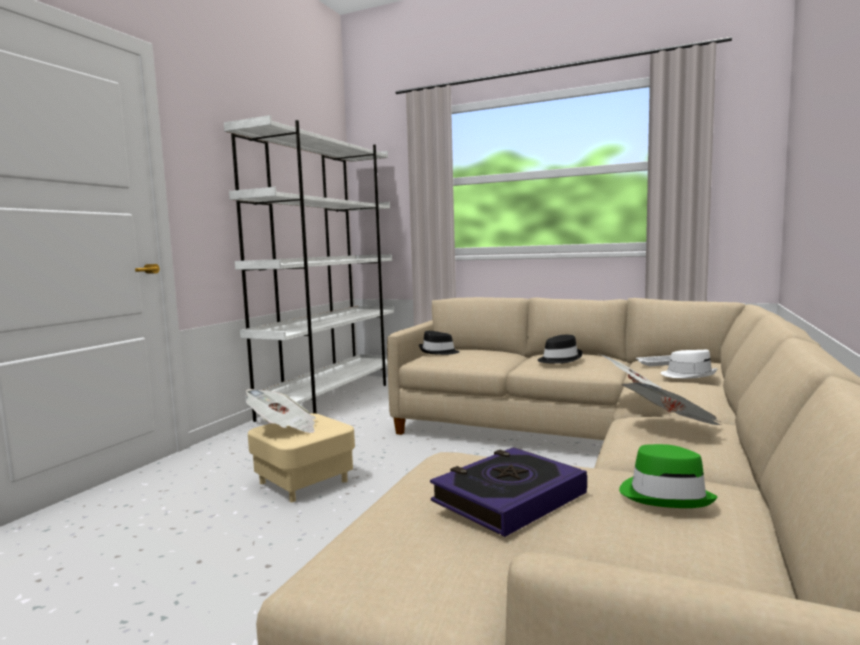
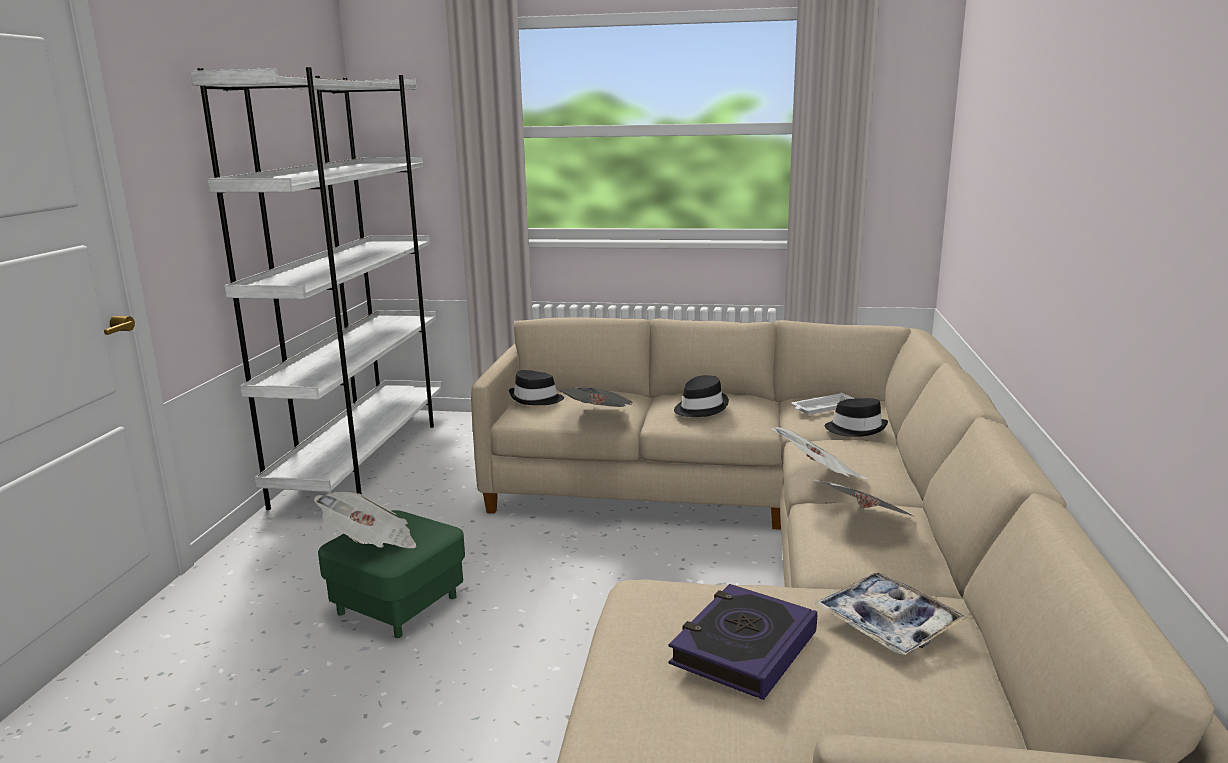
camera: 15 degrees left, 10 degrees up
beige ottoman [248,413,355,502] -> green ottoman [318,510,465,638]
green hat [619,444,718,508] -> tray [814,572,968,655]
white hat [661,350,718,379] -> black hat [825,398,888,436]
none -> newspaper [557,388,633,407]

